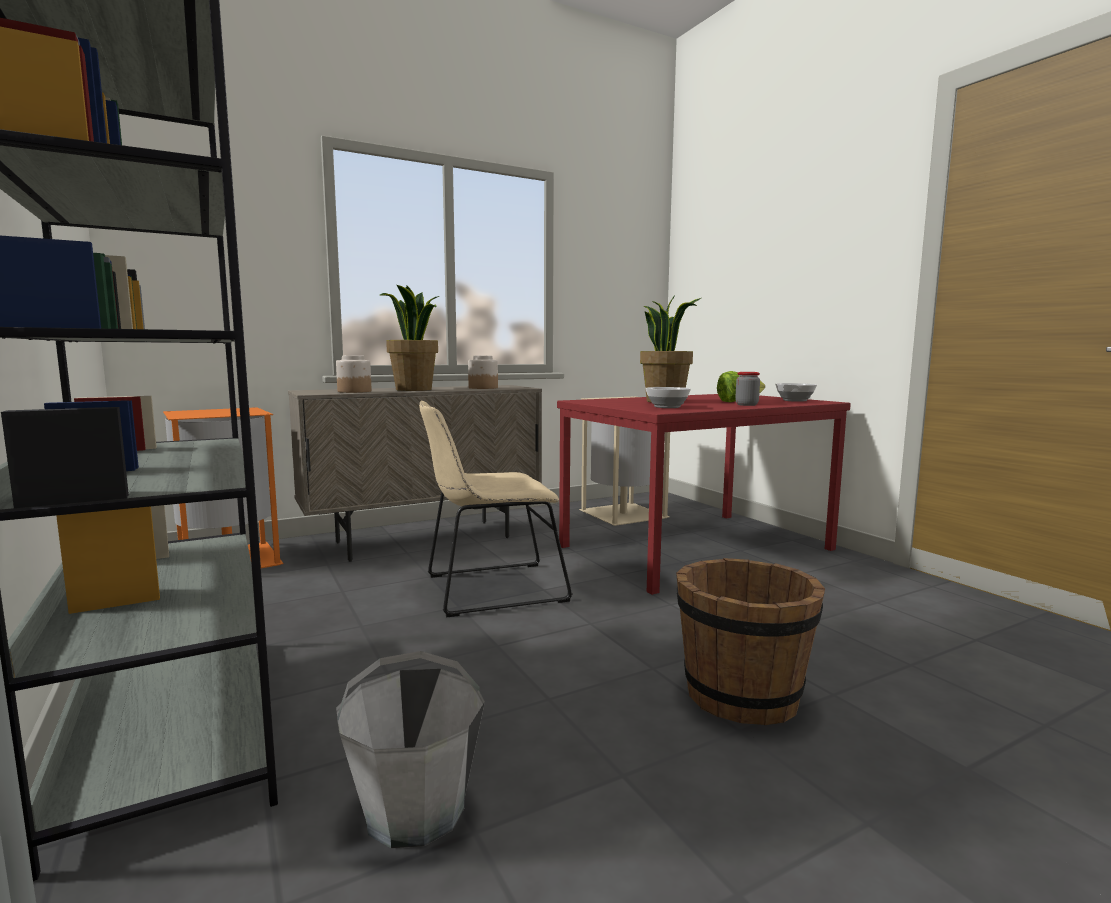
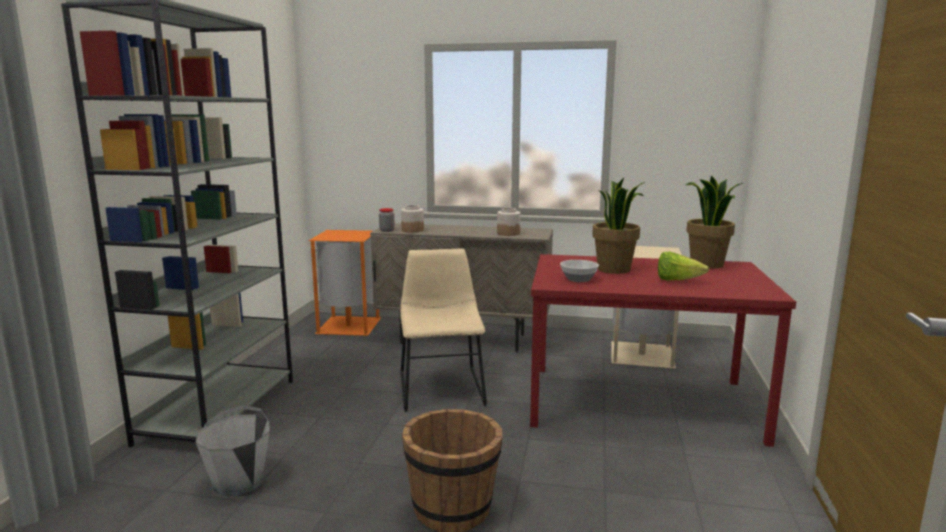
camera: 40 degrees right, 5 degrees up
potted plant [380,285,440,391] -> potted plant moved to [685,176,743,269]
beige chair [419,401,573,618] -> beige chair turned 60 degrees clockwise [400,249,487,412]
jar [735,372,760,406] -> jar moved to [379,208,395,232]
bowl [775,383,817,402] -> none

